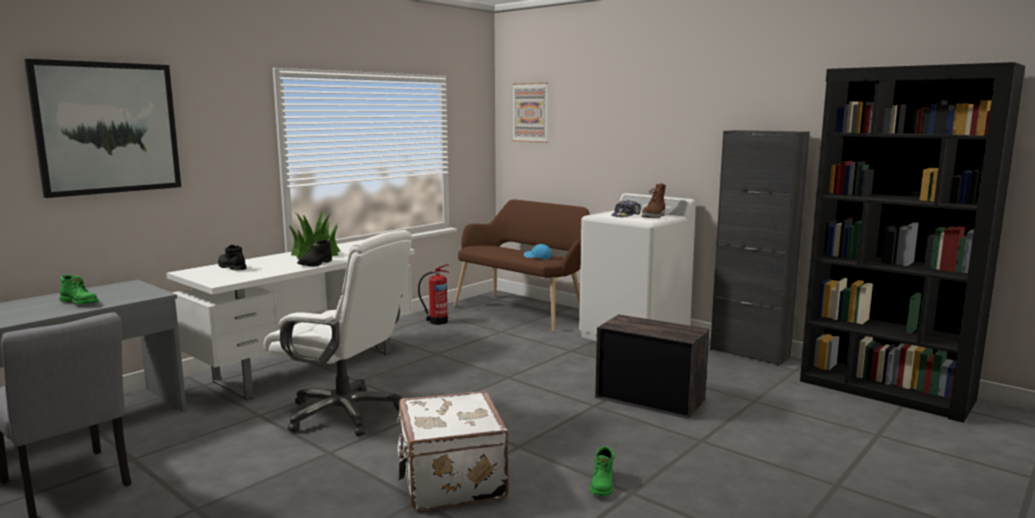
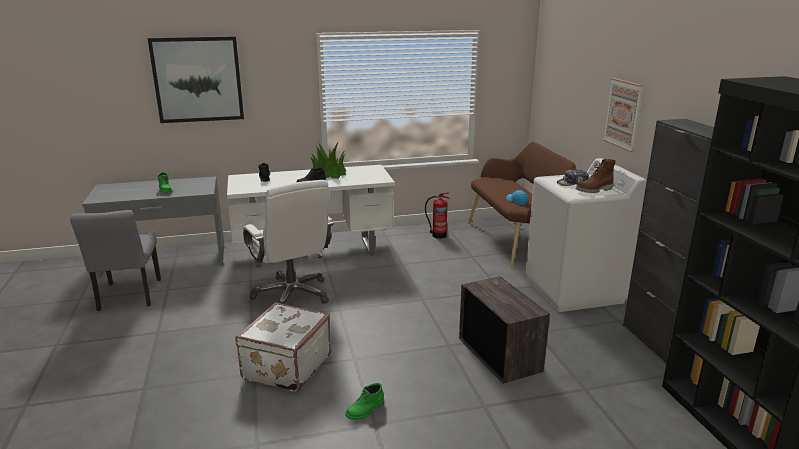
camera: 35 degrees right, 10 degrees up
picture [512,82,548,143] -> picture moved to [603,78,643,152]

